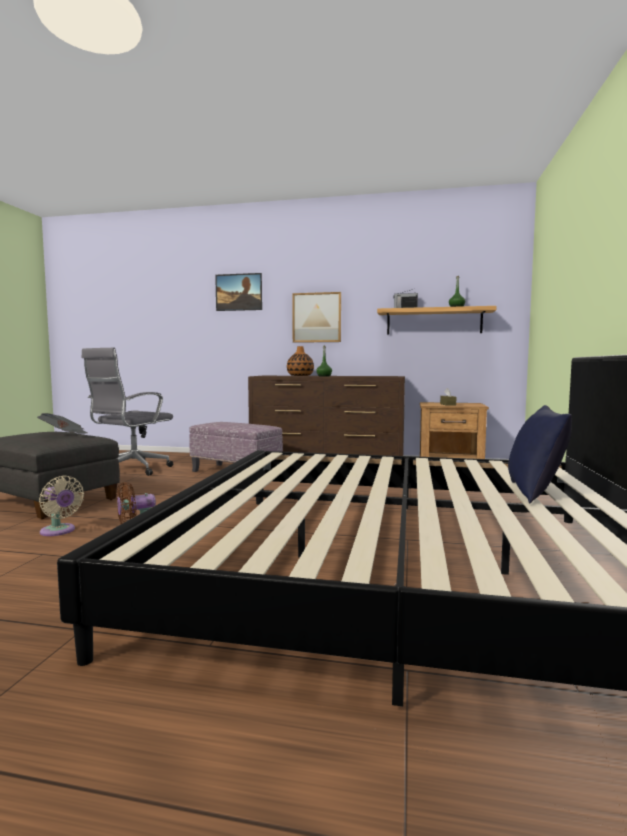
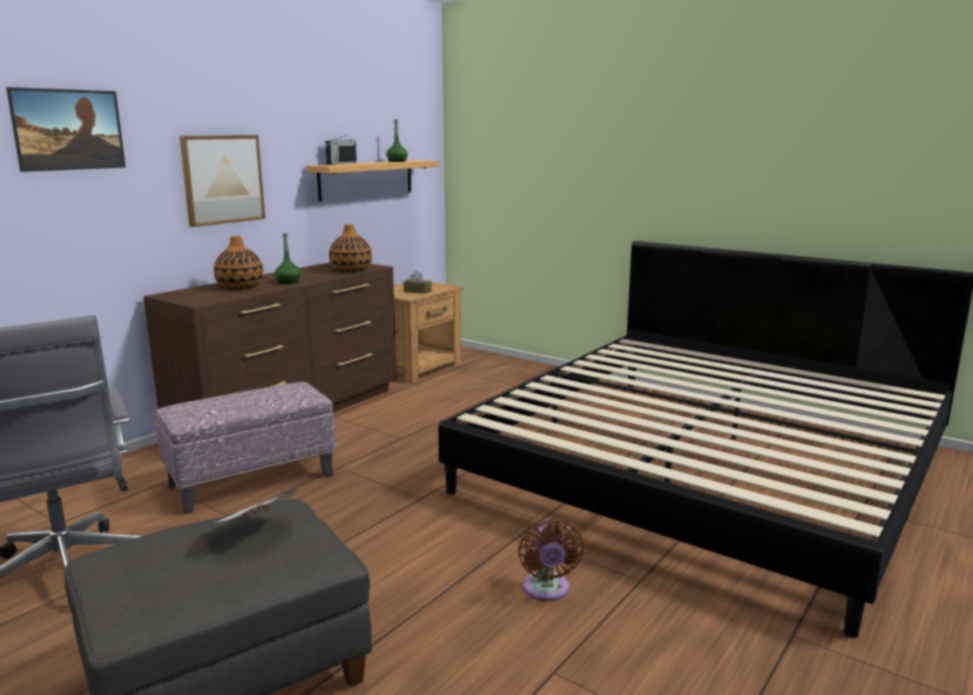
camera: 65 degrees left, 10 degrees up
beige fan [39,475,84,536] -> none
blue pillow [508,405,572,503] -> none
none -> vase [329,224,372,272]

